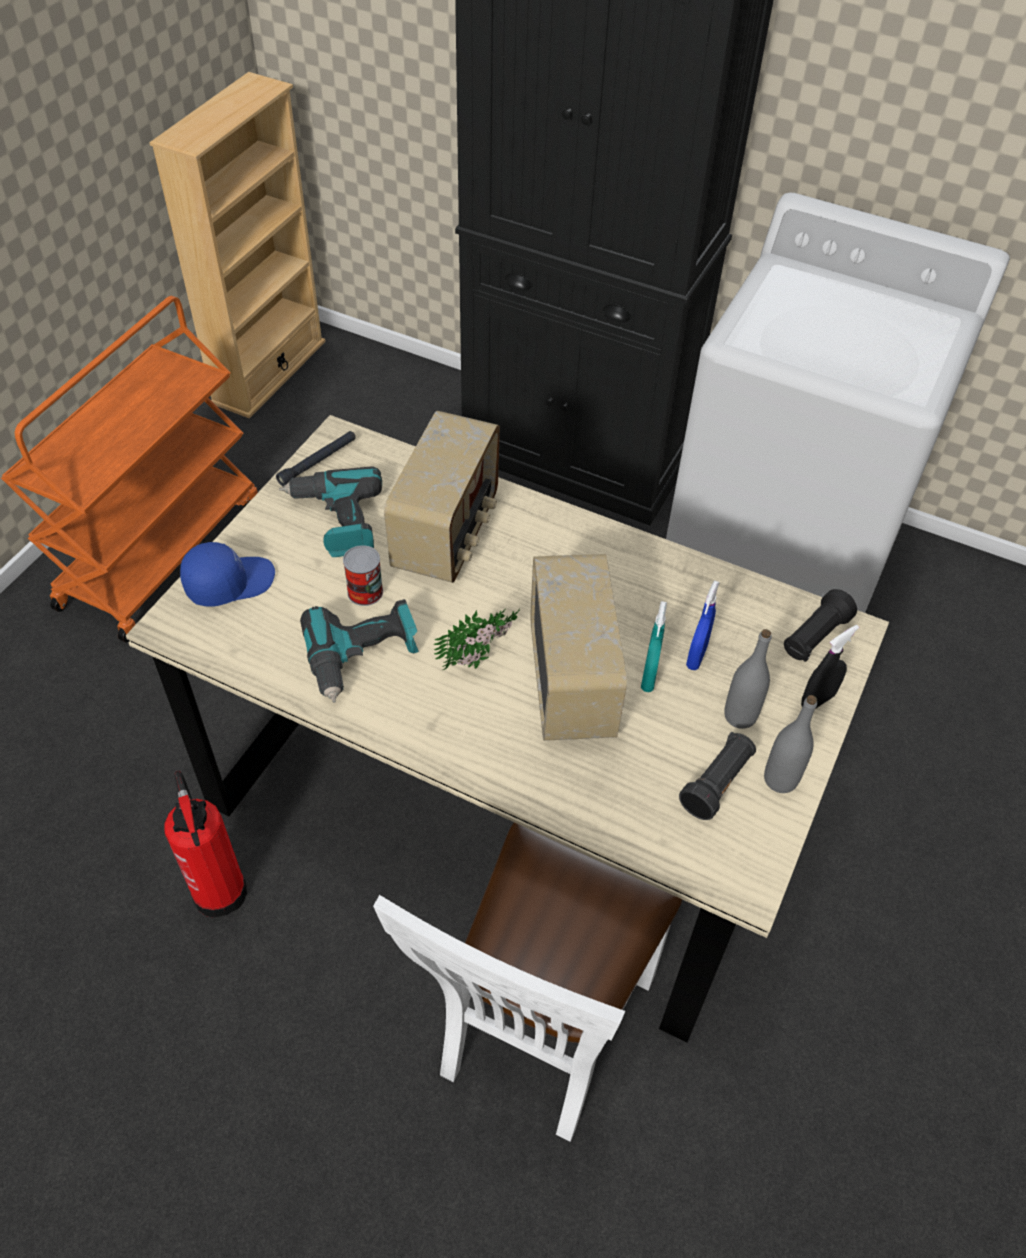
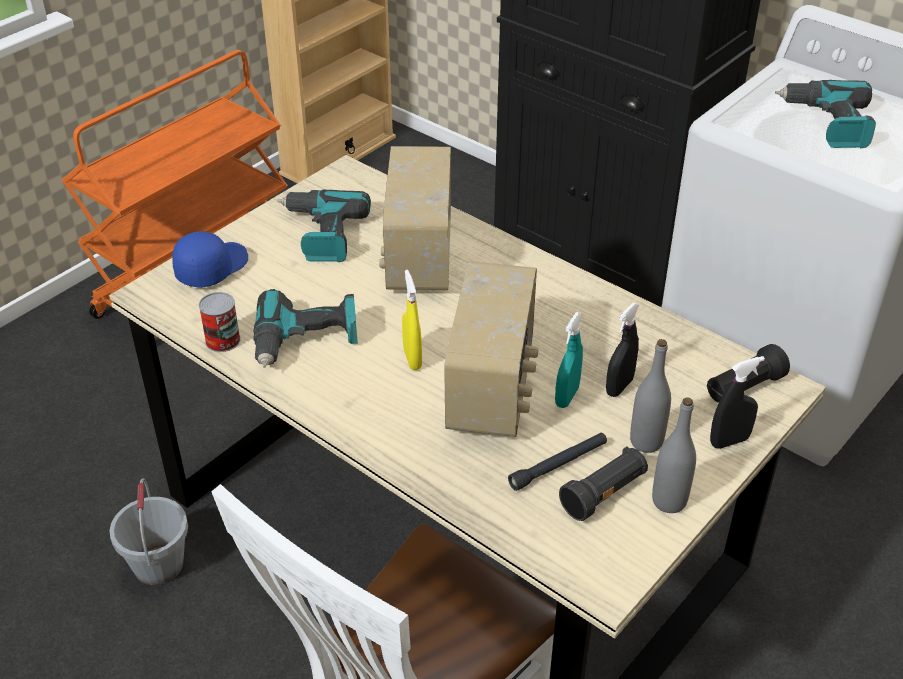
camera: 15 degrees right, 10 degrees down
fire extinguisher [164,771,247,918] -> grey bucket [109,478,188,585]
blue cap [180,542,275,607] -> blue cap turned 45 degrees counterclockwise [172,231,248,288]
black flashlight [276,431,356,487] -> black flashlight moved to [508,433,607,491]
can [343,545,383,606] -> can moved to [199,292,241,352]
radio [384,411,500,583] -> radio turned 150 degrees clockwise [379,146,451,290]
potted plant [434,608,520,670] -> yellow spray bottle [402,270,422,370]
blue spray bottle [686,581,720,670] -> black spray bottle [606,303,639,397]
none -> power drill [775,80,876,148]

